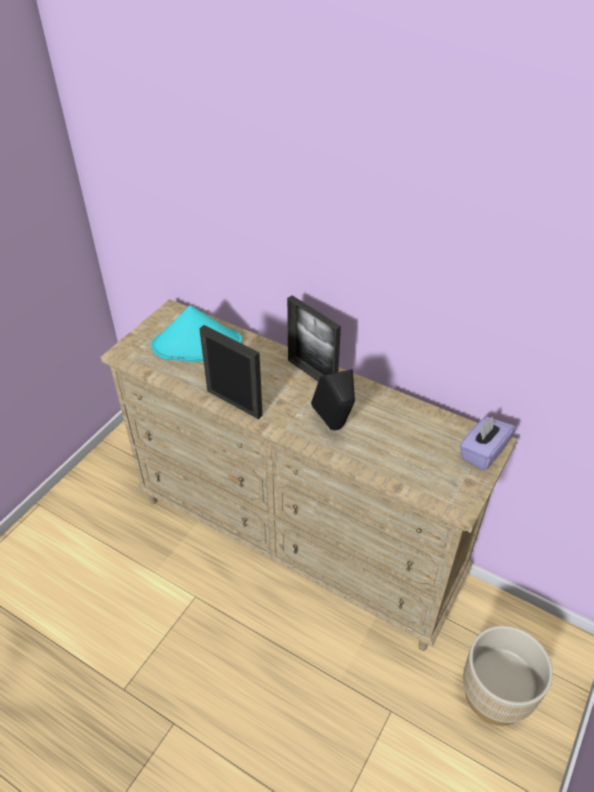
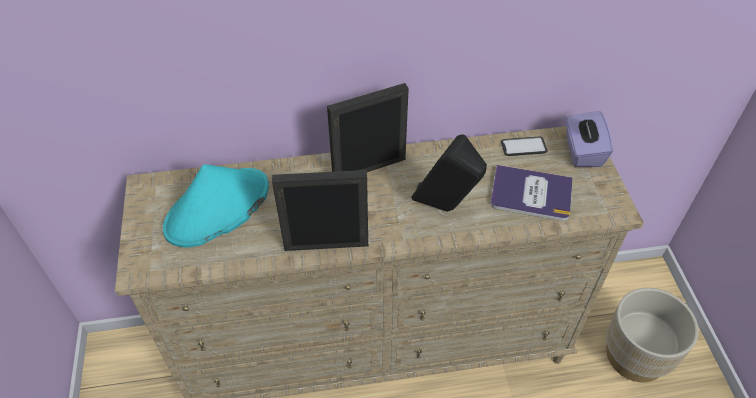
camera: 40 degrees left, 5 degrees up
picture frame [287,295,341,381] -> picture frame turned 150 degrees clockwise [327,83,409,172]
none -> book [490,165,573,221]
none -> phone [501,136,547,156]

